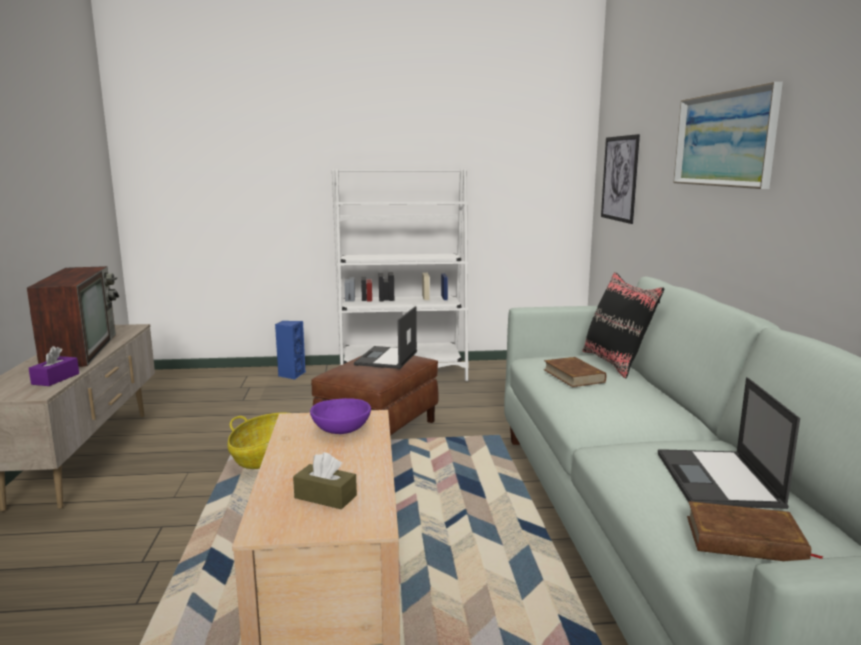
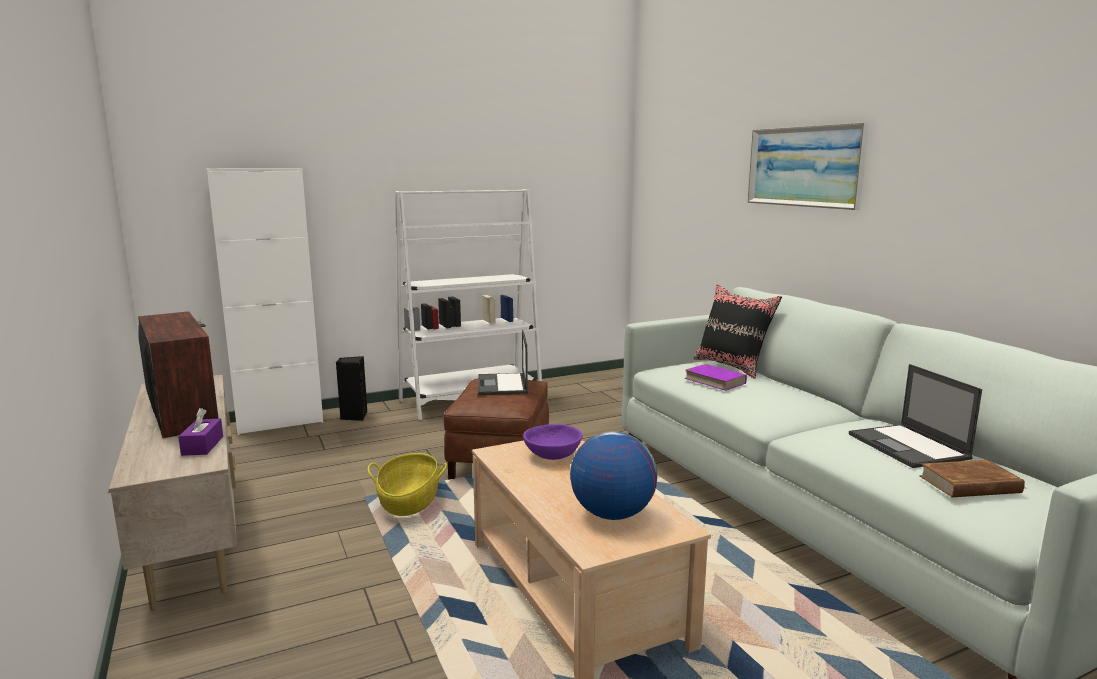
camera: 20 degrees left, 0 degrees up
blue speaker [275,321,306,379] -> black speaker [336,356,367,421]
brown tissue box [293,452,357,510] -> globe [570,431,657,520]
brown book [544,357,606,387] -> purple book [684,364,747,391]
picture [601,134,640,224] -> none
none -> white cabinet [207,168,323,435]

